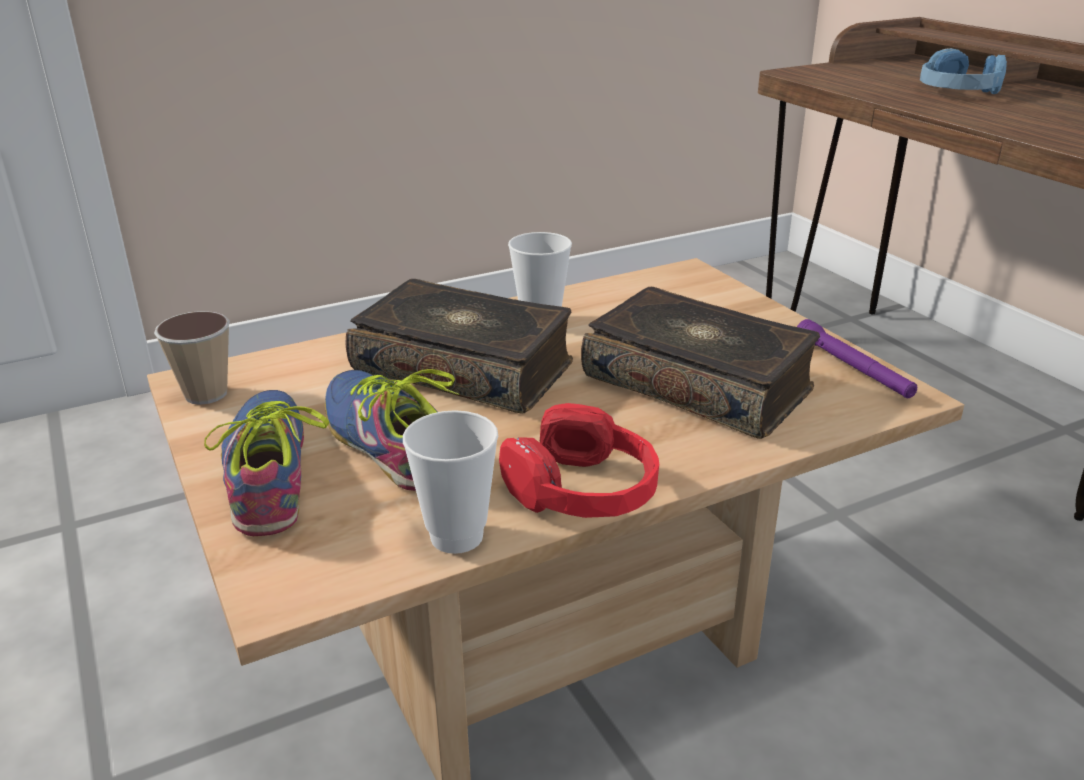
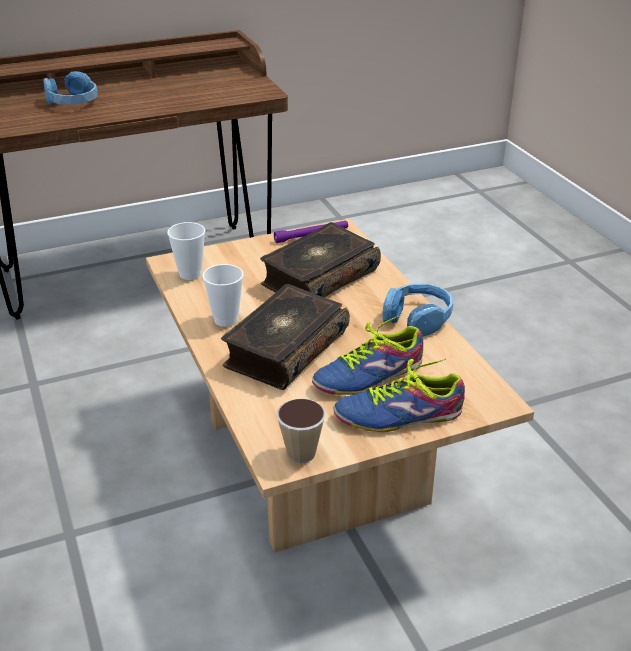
camera: 85 degrees left, 5 degrees up
cup [403,410,498,554] -> cup moved to [167,222,205,280]
red headphones [499,403,659,518] -> blue headphones [382,283,453,336]

